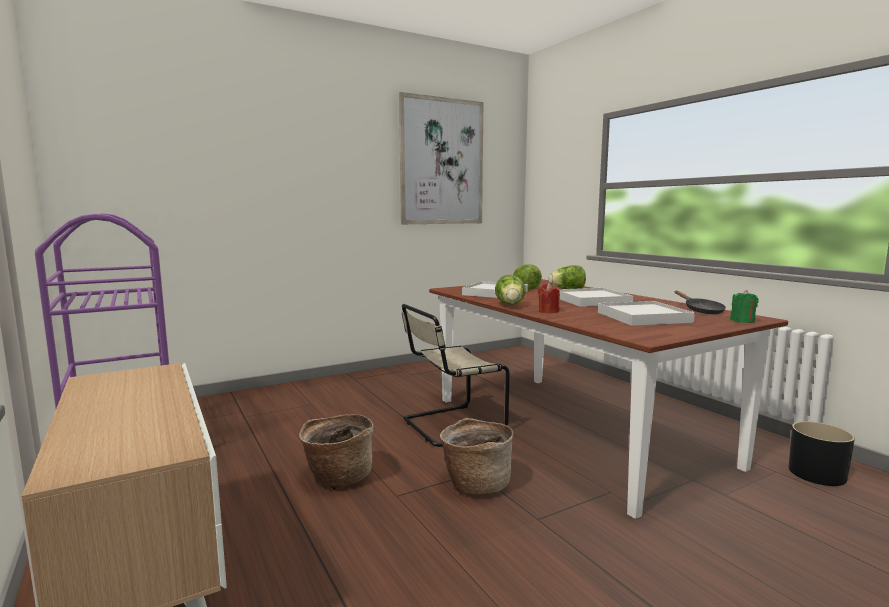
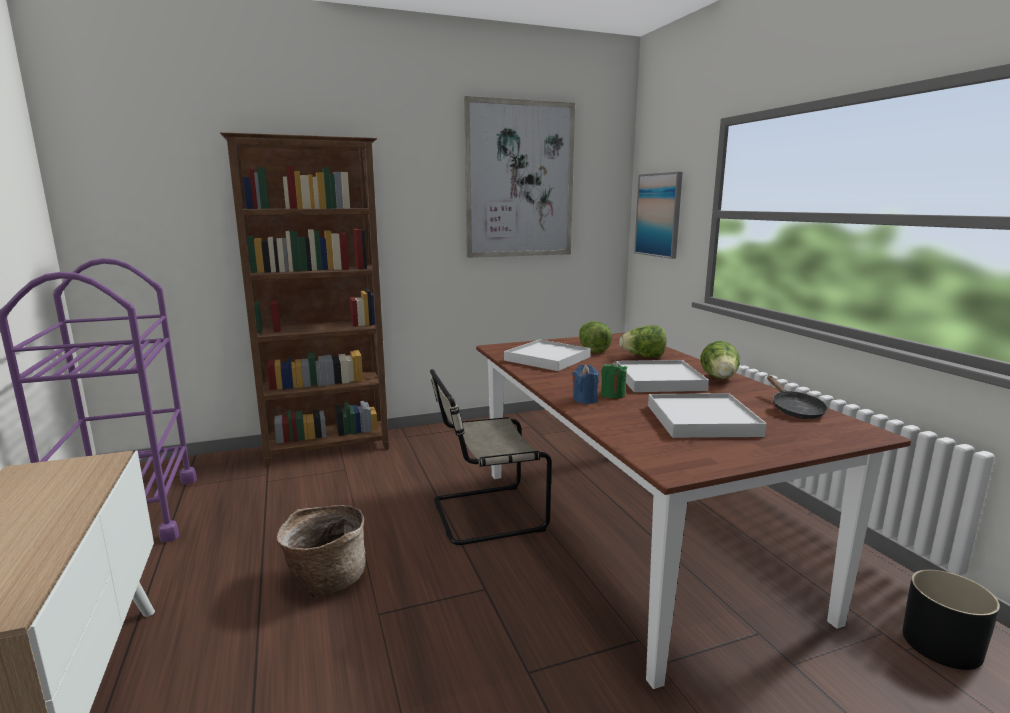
camera: 10 degrees right, 5 degrees up
basket [440,418,513,494] -> none
lettuce [495,275,526,305] -> lettuce moved to [701,341,740,379]
red candle [538,283,560,313] -> blue candle [572,364,599,404]
green candle [730,290,759,323] -> green candle moved to [601,361,628,399]
none -> brown bookcase [220,132,389,467]
none -> picture [634,172,683,259]

